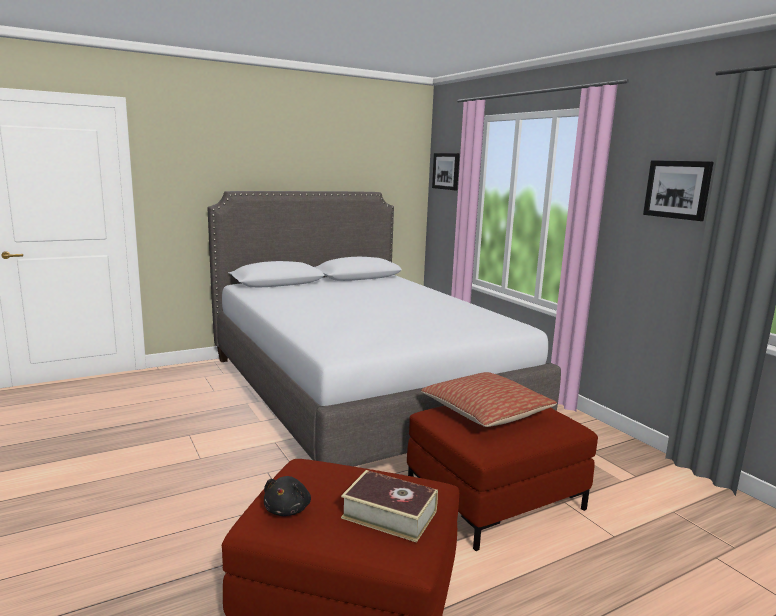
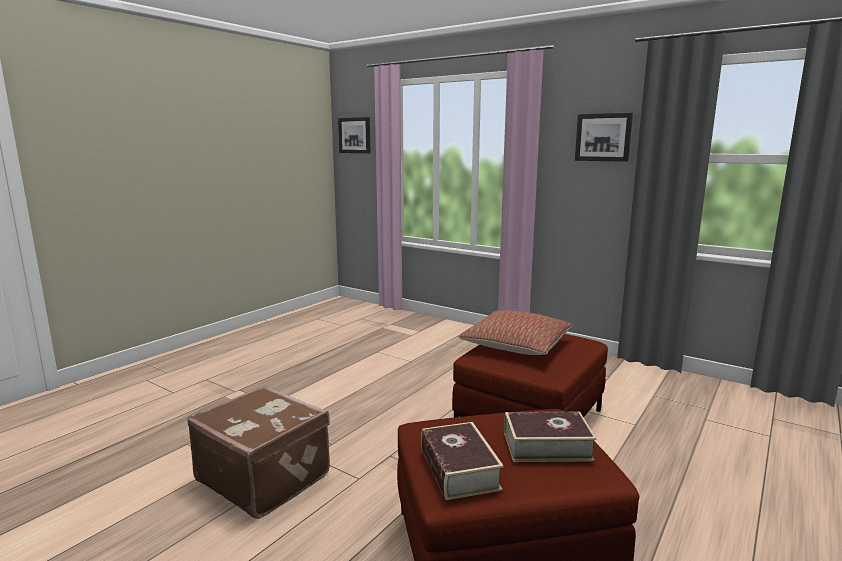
camera: 25 degrees left, 0 degrees up
grey bed [207,191,561,466] -> none
black plush toy [264,476,311,516] -> book [421,422,504,500]
none -> brown suitcase [187,385,330,519]

